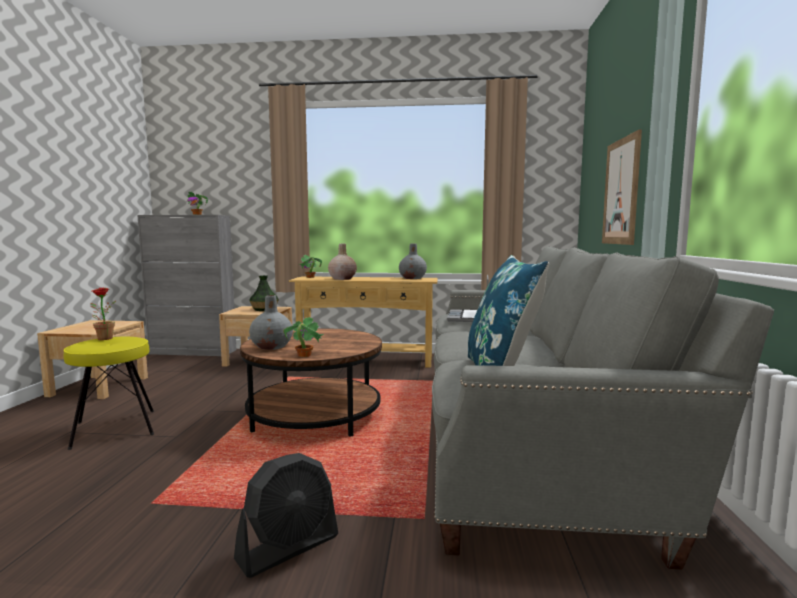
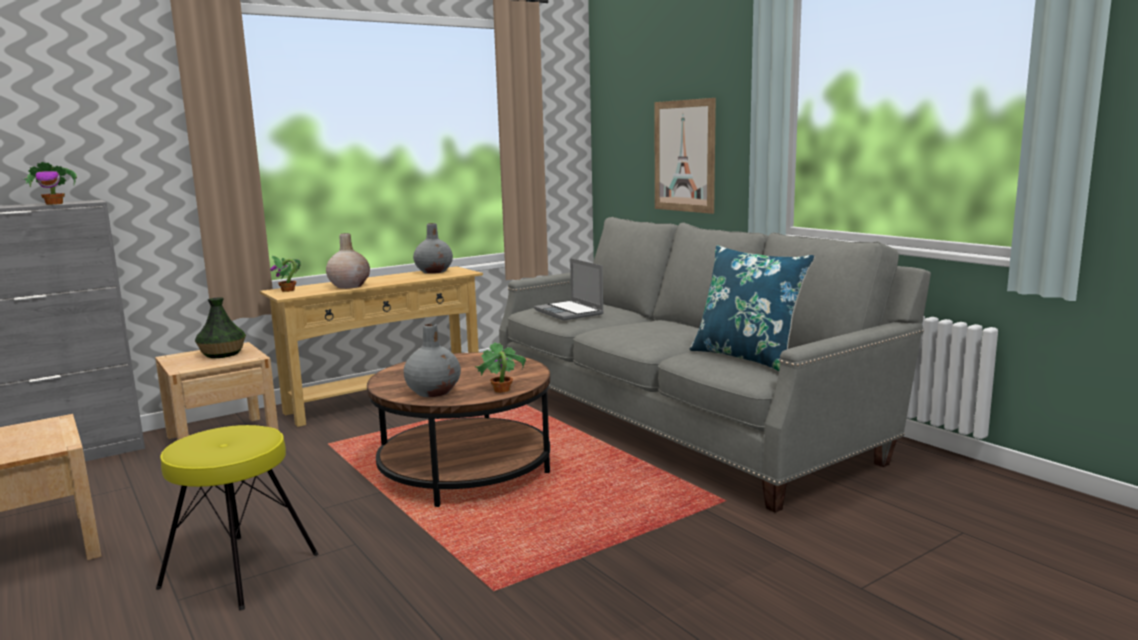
camera: 40 degrees left, 5 degrees up
potted plant [91,288,116,340] -> none
black fan [234,453,338,578] -> none

